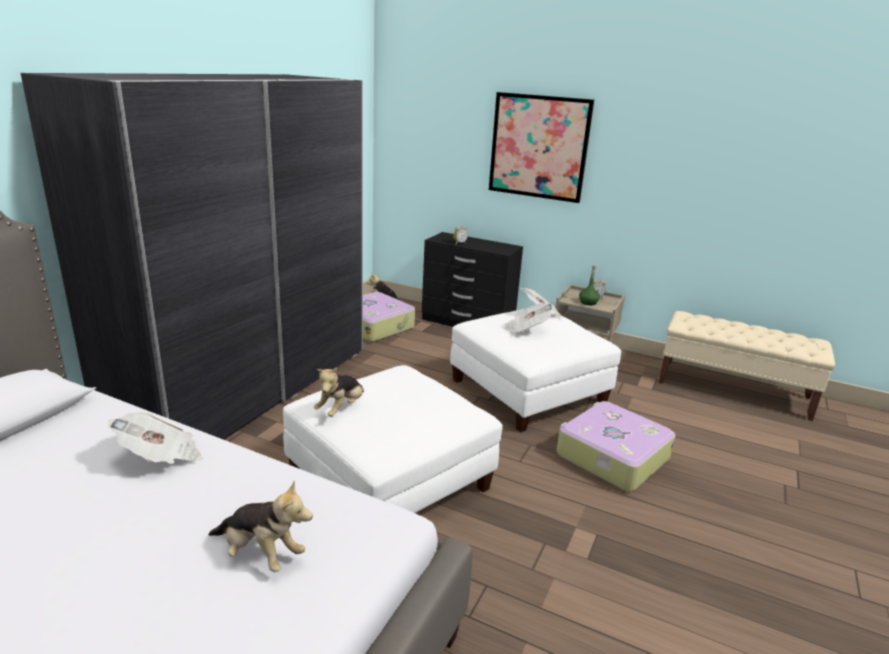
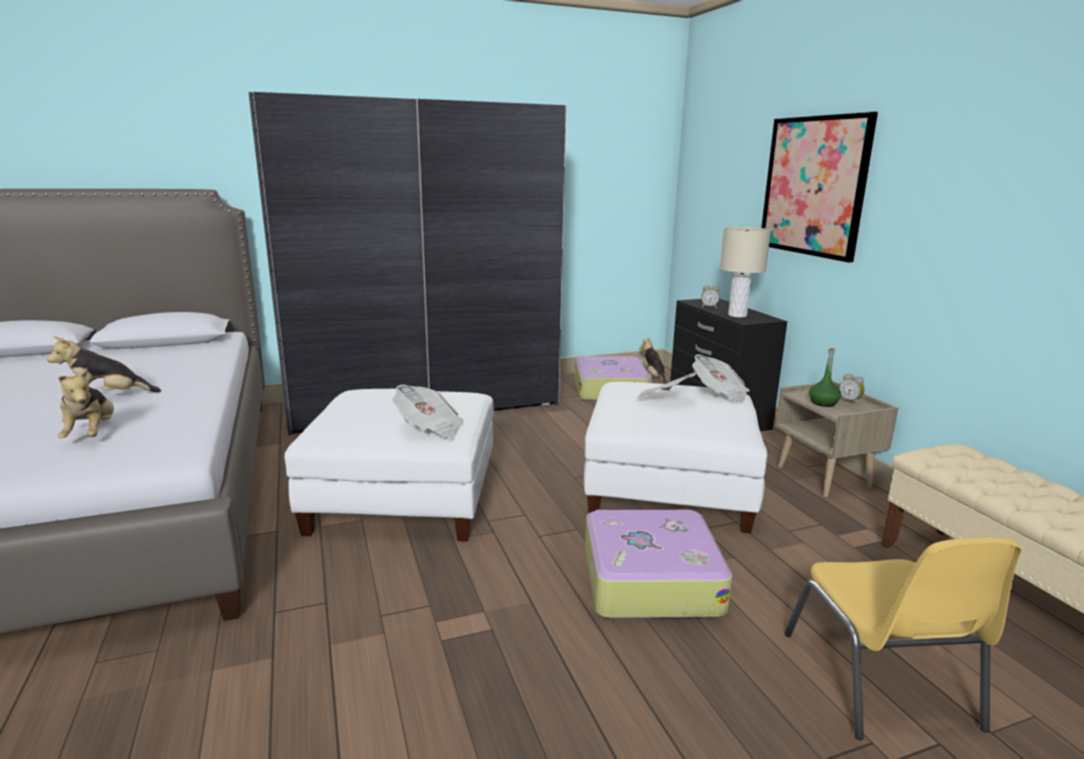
camera: 45 degrees right, 5 degrees down
newspaper [108,413,203,464] -> newspaper moved to [392,385,463,439]
plush toy [314,367,364,417] -> plush toy moved to [47,336,161,392]
none -> beige table lamp [720,227,771,317]
none -> yellow chair [784,538,1022,740]

